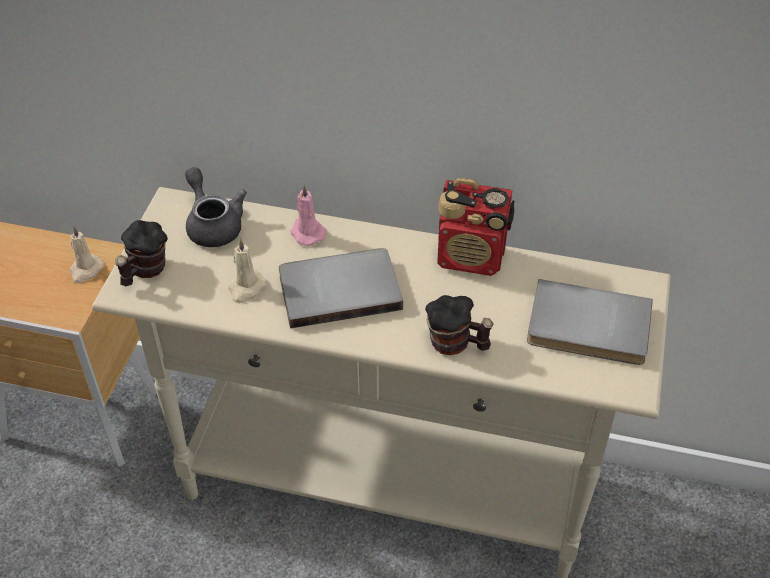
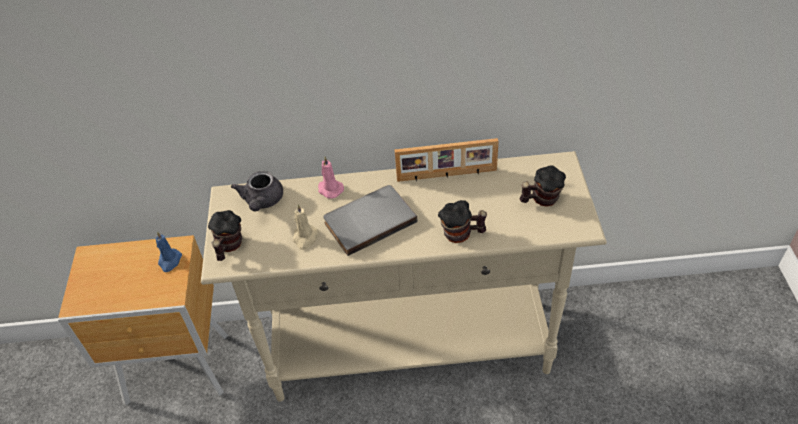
camera: 15 degrees left, 0 degrees up
beige candle [70,226,104,283] -> blue candle [155,232,182,272]
grey teapot [185,167,247,247] -> grey teapot turned 135 degrees counterclockwise [231,171,283,211]
radio [437,178,514,276] -> picture frame [395,138,499,182]
grey book [527,279,653,365] -> mug [520,165,566,207]

